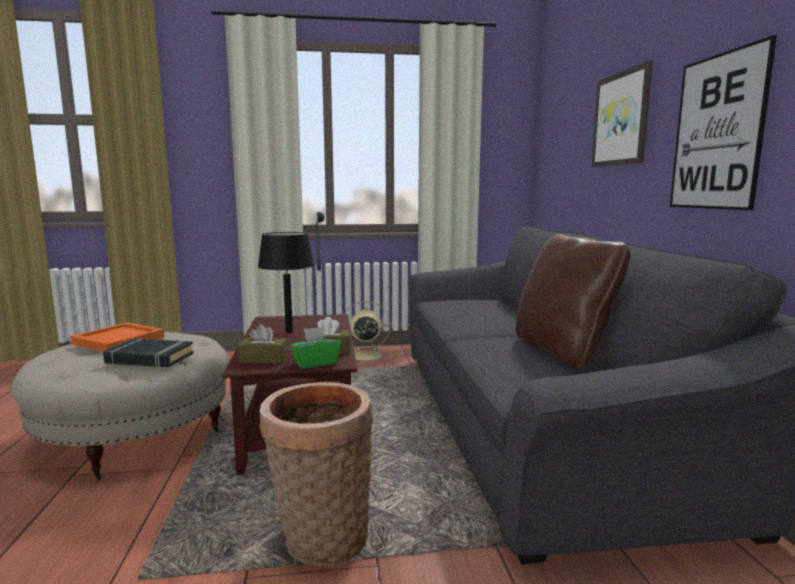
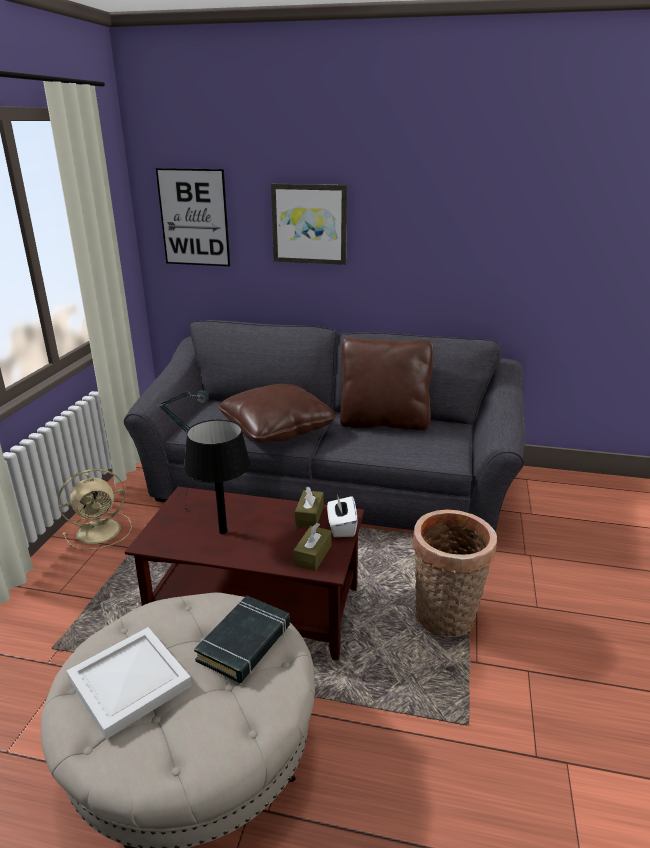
camera: 70 degrees left, 15 degrees up
orange tray [70,322,164,352] -> white tray [67,627,192,739]
green tissue box [290,327,341,369] -> white tissue box [327,496,358,537]
beige fan [345,301,392,364] -> beige fan turned 135 degrees counterclockwise [58,469,132,550]
picture [670,35,777,210] -> picture moved to [156,168,230,266]
none -> brown pillow [218,384,336,443]

